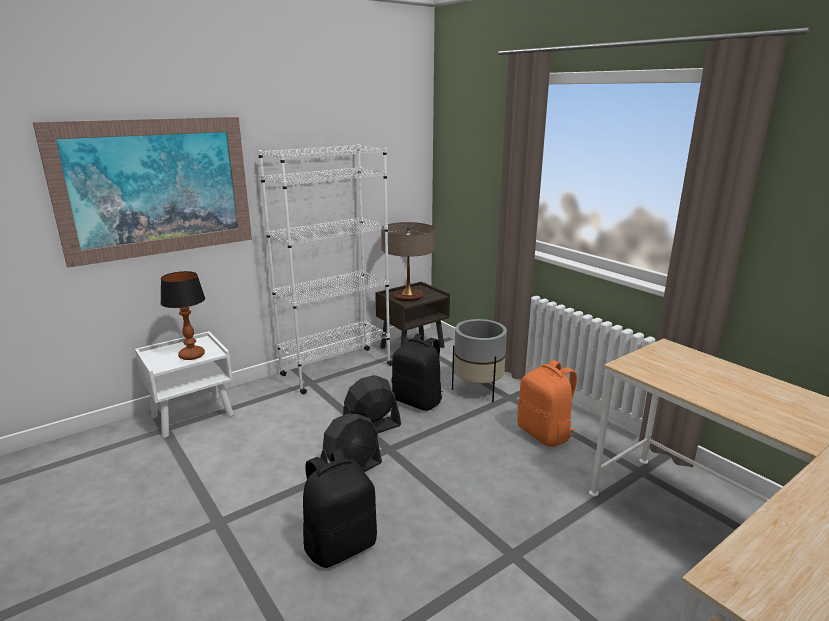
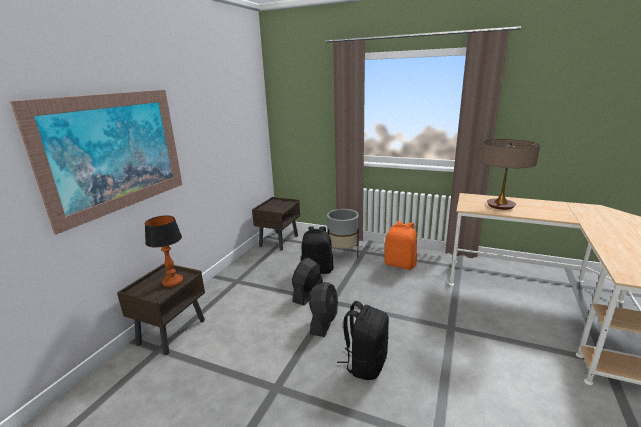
camera: 30 degrees left, 0 degrees up
white nightstand [135,331,233,438] -> brown nightstand [117,264,205,355]
white bookcase [258,144,392,394] -> none
table lamp [381,222,435,302] -> table lamp moved to [480,139,540,210]

